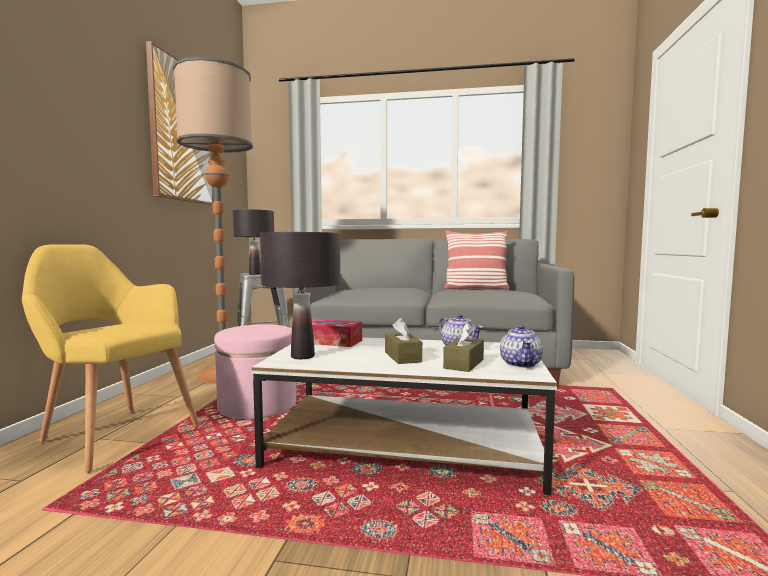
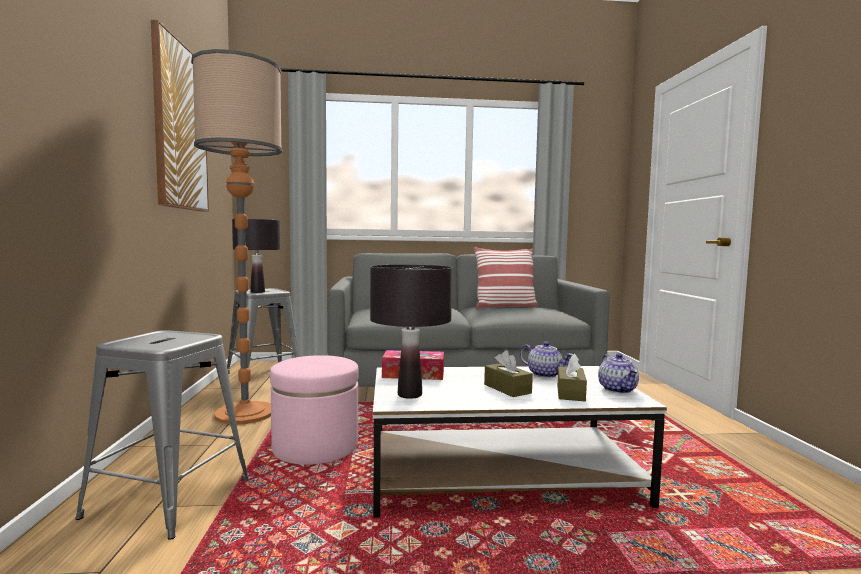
camera: 15 degrees left, 0 degrees up
yellow armchair [22,244,199,473] -> grey stool [75,330,249,540]

